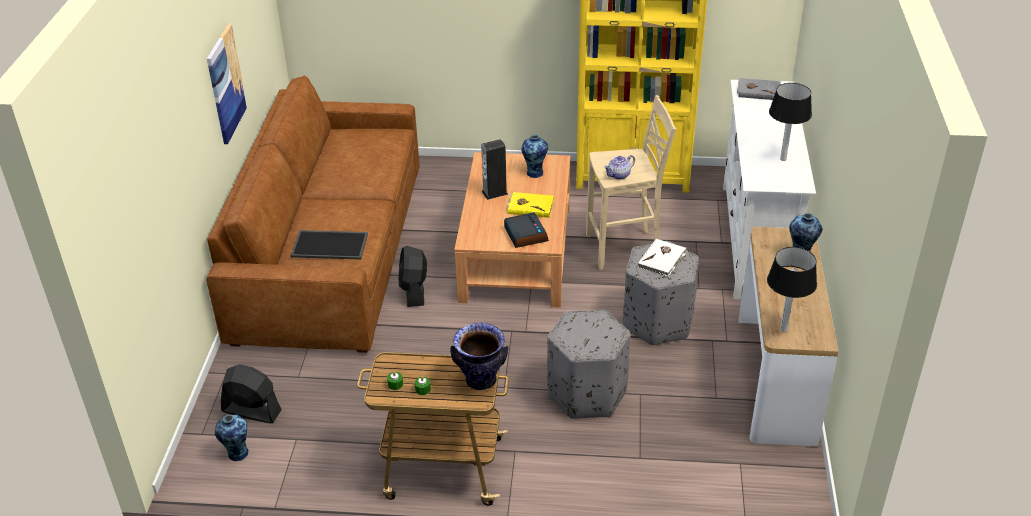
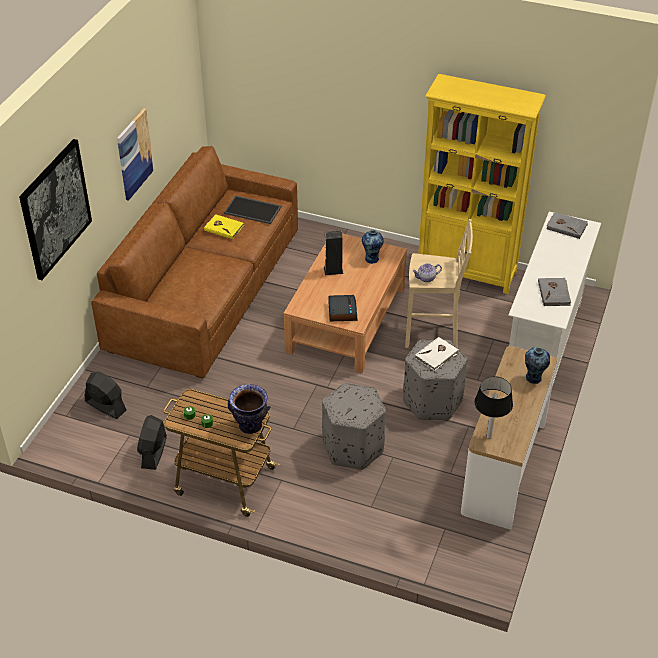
camera: 15 degrees right, 5 degrees up
vase [215,415,248,461] -> none
tray [291,230,368,260] -> tray moved to [224,195,281,224]
black fan [398,246,427,307] -> black fan moved to [137,415,167,470]
yellow book [507,192,554,218] -> yellow book moved to [204,214,244,239]
table lamp [769,83,812,161] -> grey book [538,278,571,306]
none -> picture [19,139,92,280]

